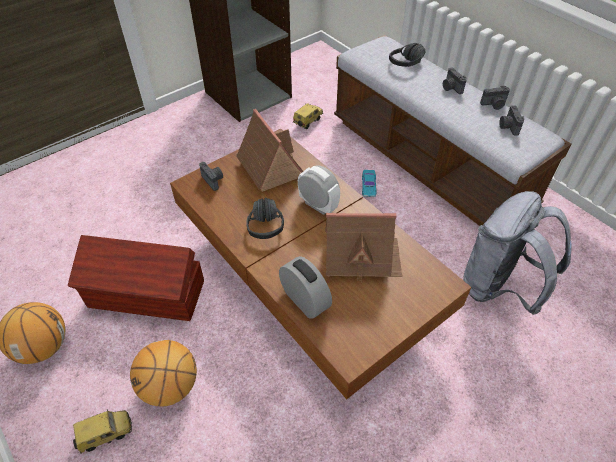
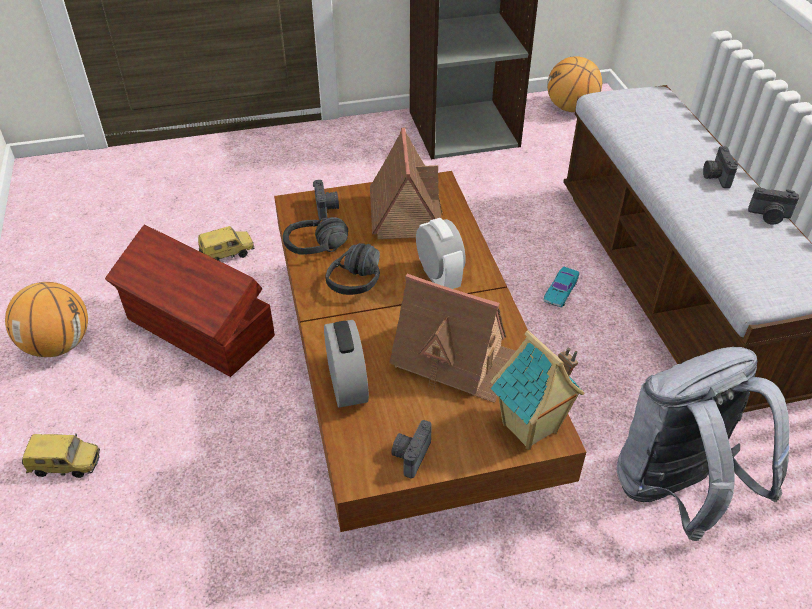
camera: 25 degrees right, 5 degrees down
basketball [130,340,197,406] -> basketball moved to [547,56,602,112]
toy car [293,103,323,129] -> toy car moved to [198,226,254,261]
black headphones [389,43,426,67] -> black headphones moved to [283,217,348,254]
camera [499,105,524,135] -> camera moved to [391,420,432,479]
none -> toy house [491,330,585,450]

